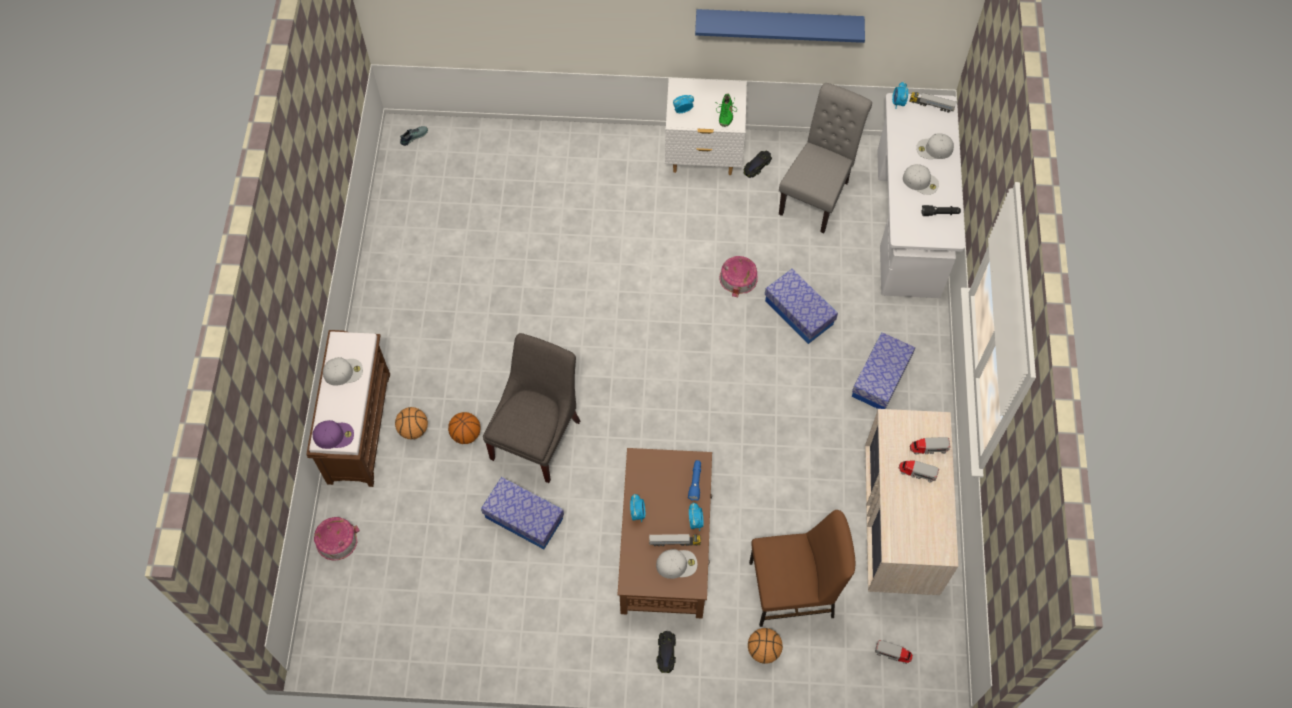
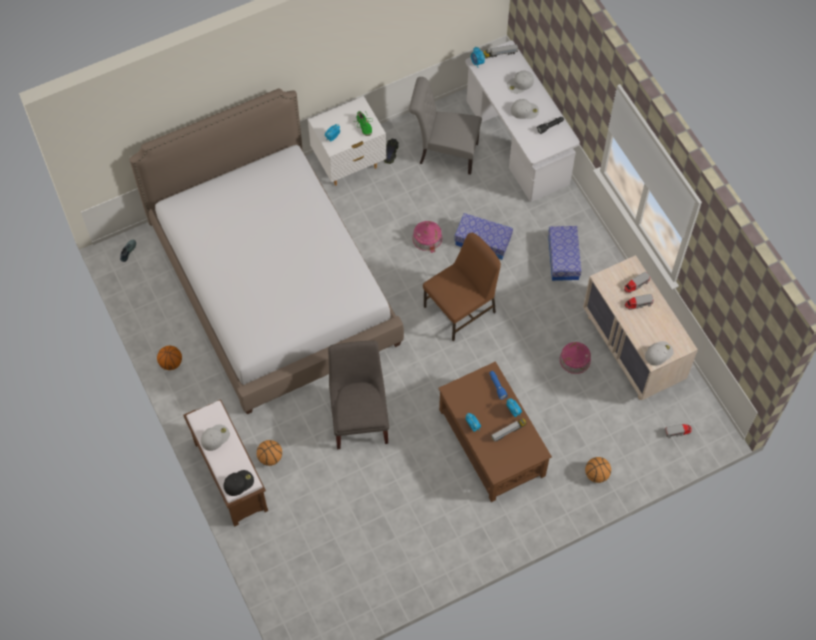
camera: 30 degrees left, 0 degrees up
purple cap [313,420,354,449] -> black cap [224,470,254,496]
toy house [314,517,360,561] -> toy house moved to [560,342,591,374]
basketball [448,412,480,444] -> basketball moved to [157,346,182,370]
storage box [481,477,564,549] -> none
white cap [656,549,697,579] -> white cap moved to [645,341,674,366]
black toy car [656,631,676,673] -> none
blue shelf [695,9,865,43] -> none
brown chair [749,510,855,627] -> brown chair moved to [423,233,501,341]
grey chair [779,83,872,233] -> grey chair turned 75 degrees counterclockwise [409,77,482,175]
none -> bed [129,89,404,414]

